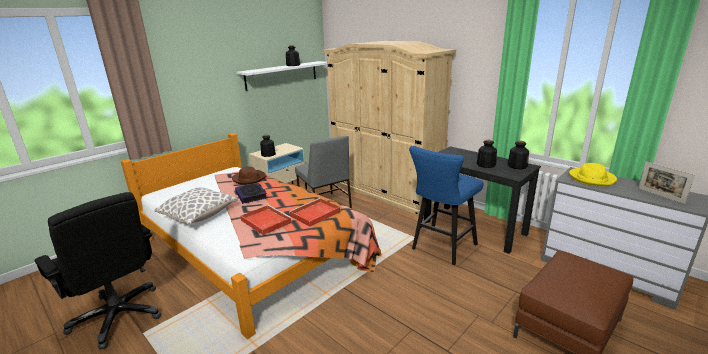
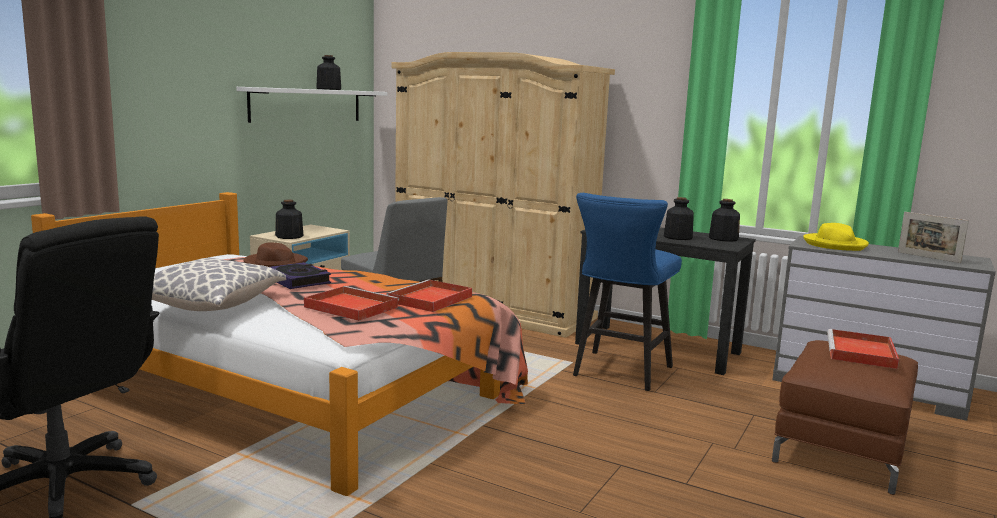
camera: 15 degrees left, 10 degrees down
none -> red tray [827,329,899,369]

